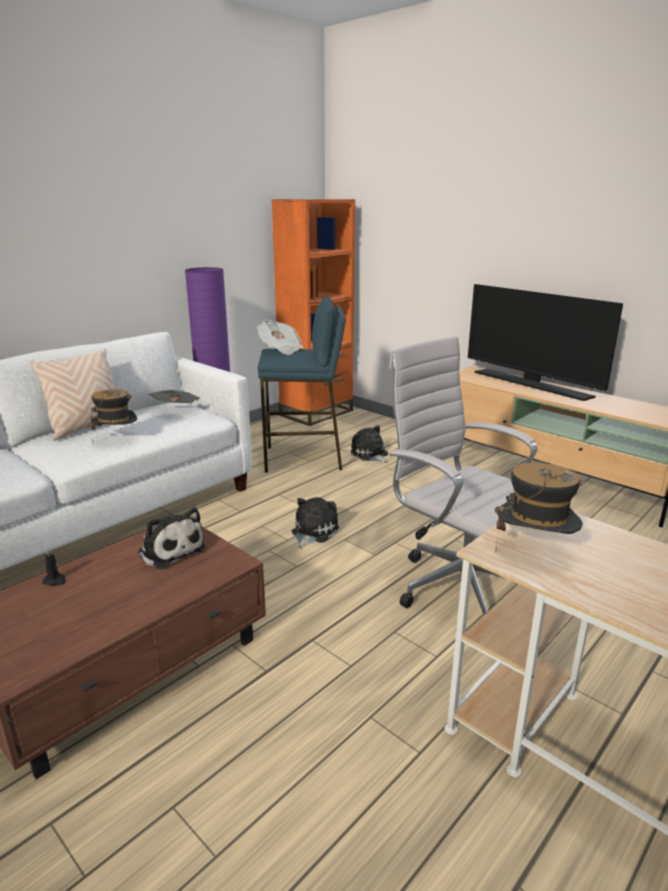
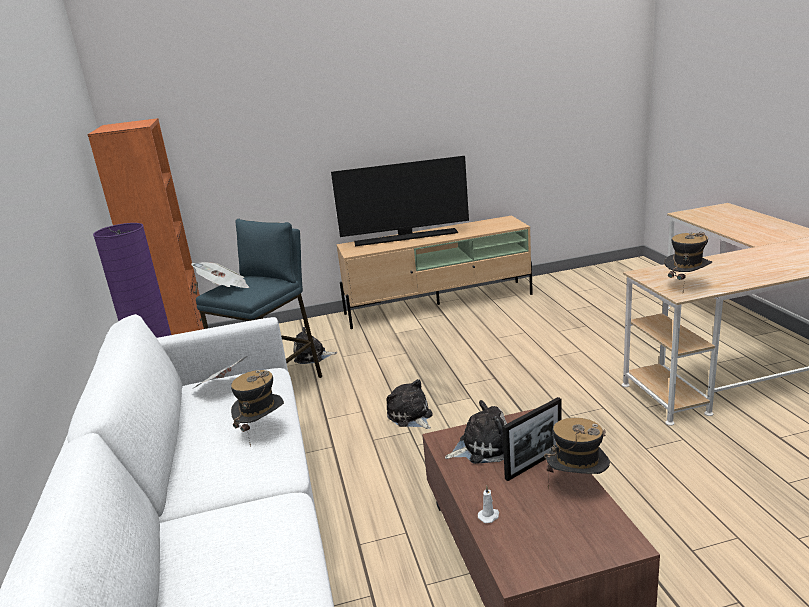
camera: 55 degrees left, 0 degrees up
beige pillow [30,349,115,441] -> none
black candle [42,548,66,586] -> white candle [478,486,499,523]
white office chair [389,336,538,616] -> none
none -> picture frame [502,397,562,481]
none -> hat [544,418,610,489]

